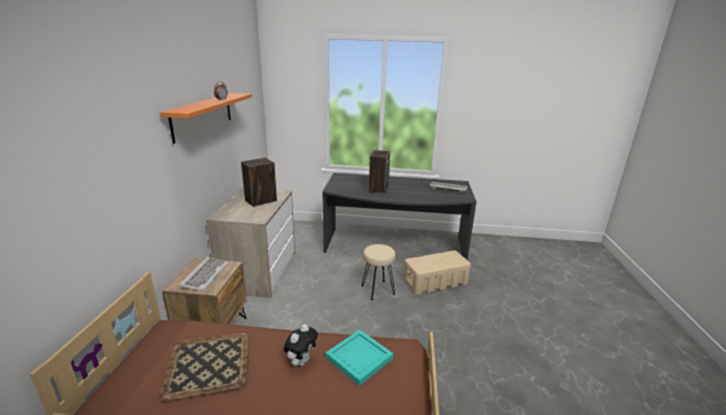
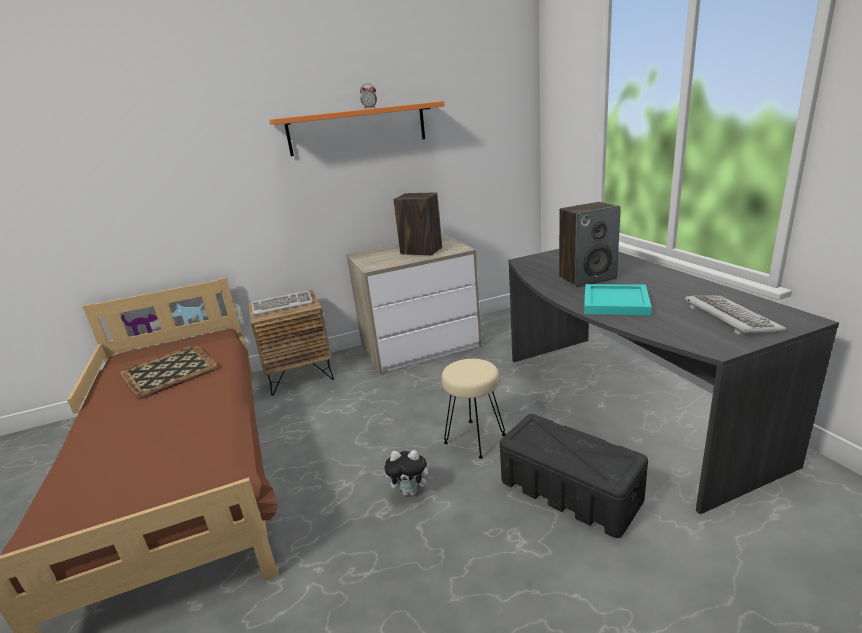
camera: 65 degrees right, 0 degrees up
plush toy [283,324,318,366] -> plush toy moved to [384,450,434,496]
turquoise tray [326,330,394,386] -> turquoise tray moved to [584,284,652,316]
beige storage box [403,250,471,295] -> black storage box [500,414,648,538]

